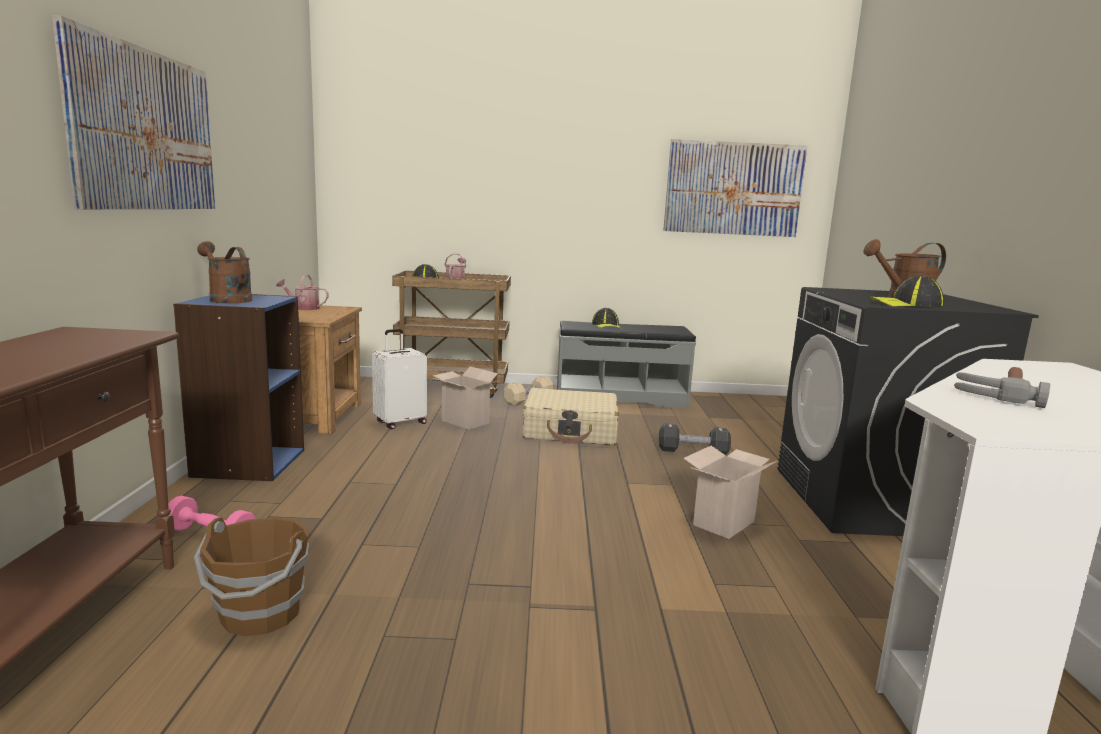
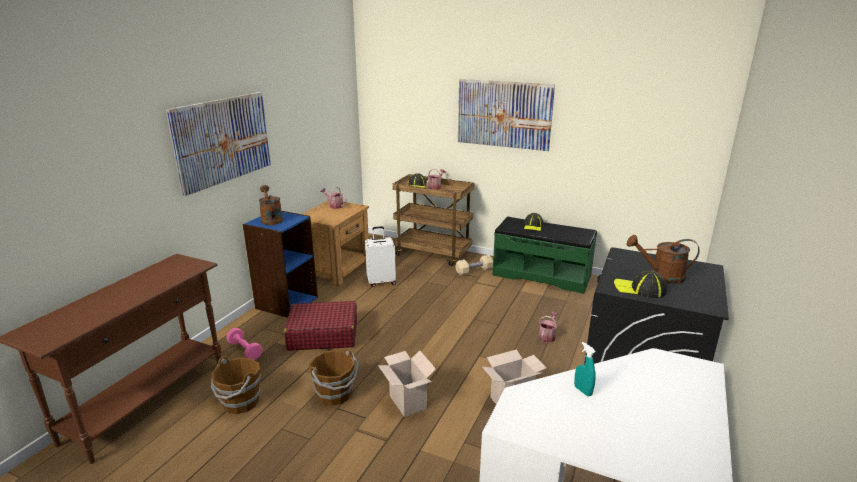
camera: 25 degrees right, 10 degrees up
cardboard box [433,367,500,430] -> cardboard box moved to [378,350,436,417]
beige suitcase [523,388,619,445] -> none
grey bench [557,321,696,408] -> green bench [492,217,597,294]
black dumbbell [659,423,731,455] -> watering can [538,312,559,343]
picture [663,139,807,237] -> picture moved to [458,79,555,151]
hammer [954,367,1050,408] -> turquoise spray bottle [574,342,596,397]
none -> red suitcase [284,301,357,350]
none -> brown bucket [309,348,359,406]

